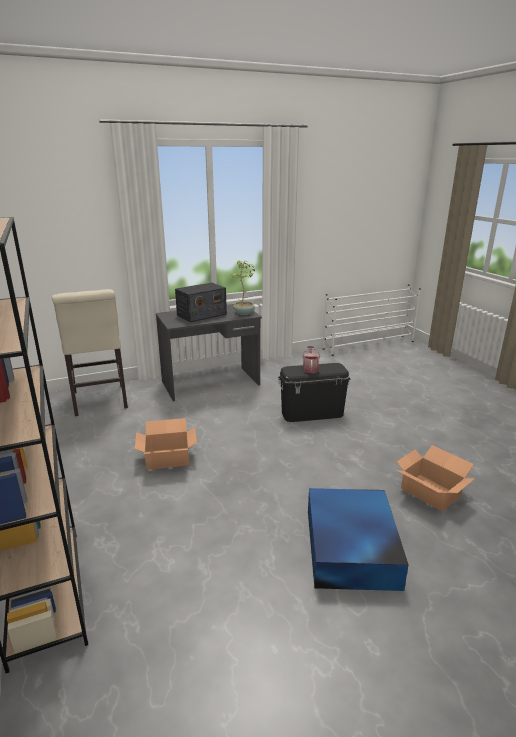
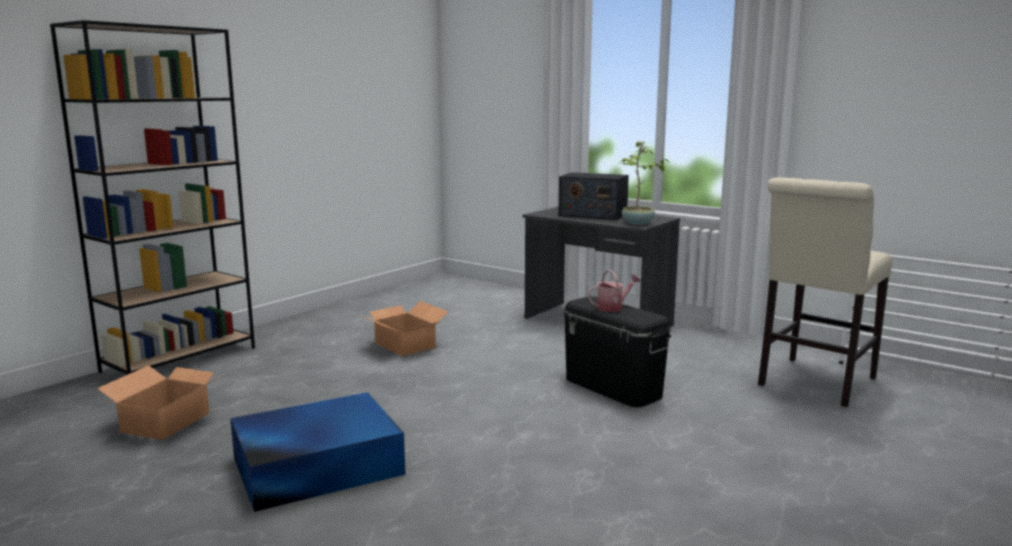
camera: 60 degrees right, 10 degrees down
beige stool [52,289,128,416] -> beige stool moved to [758,178,892,407]
cardboard box [396,445,475,511] -> cardboard box moved to [97,365,223,440]

